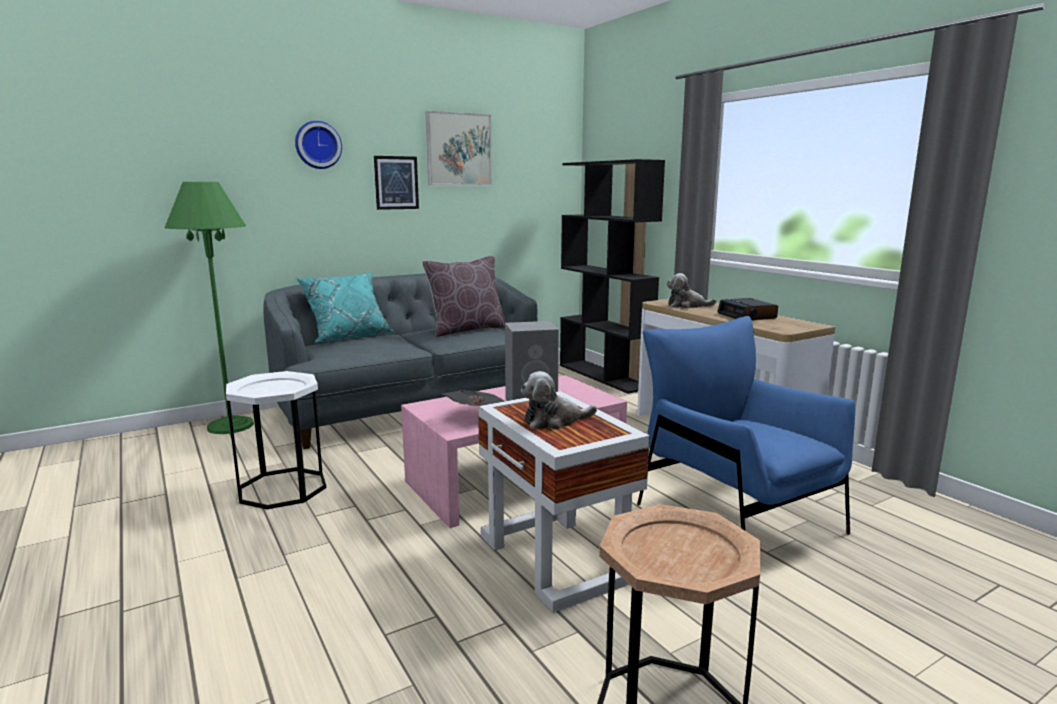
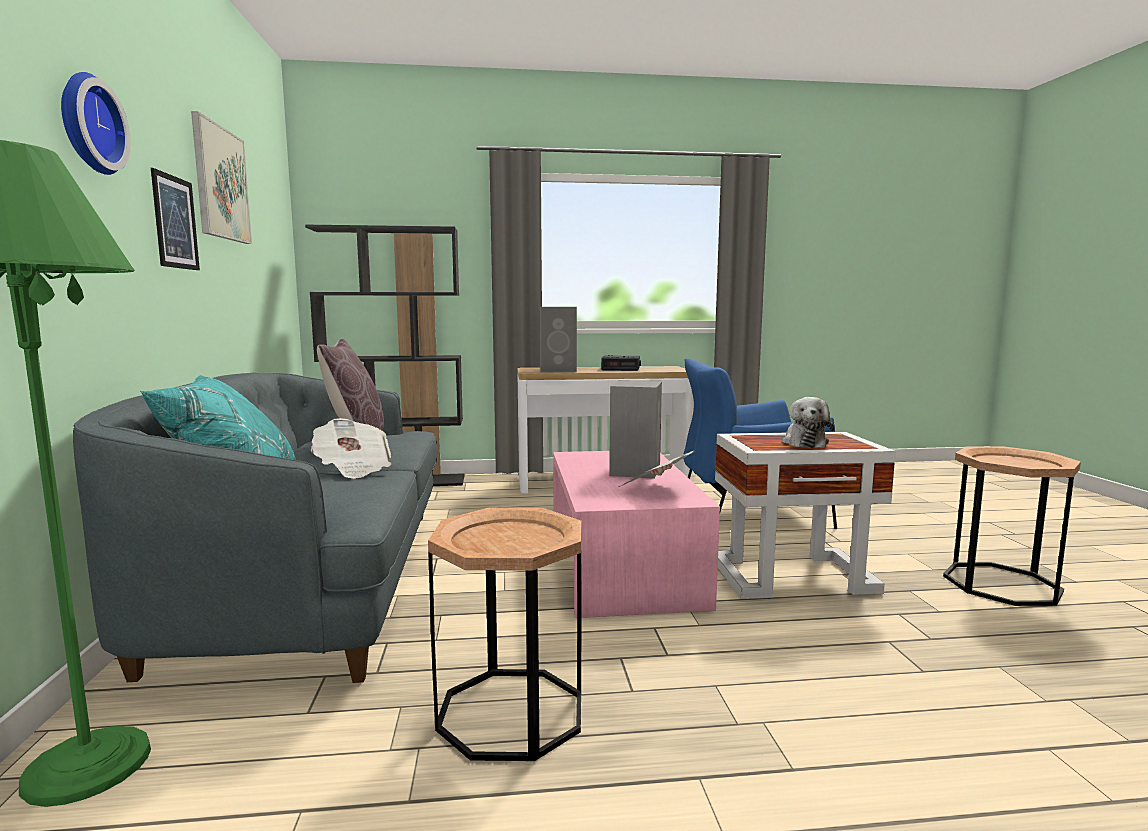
camera: 65 degrees left, 5 degrees down
white side table [226,371,326,509] -> brown side table [428,508,582,761]
plush toy [667,273,717,308] -> grey speaker [540,307,577,372]
none -> newspaper [311,418,391,479]

